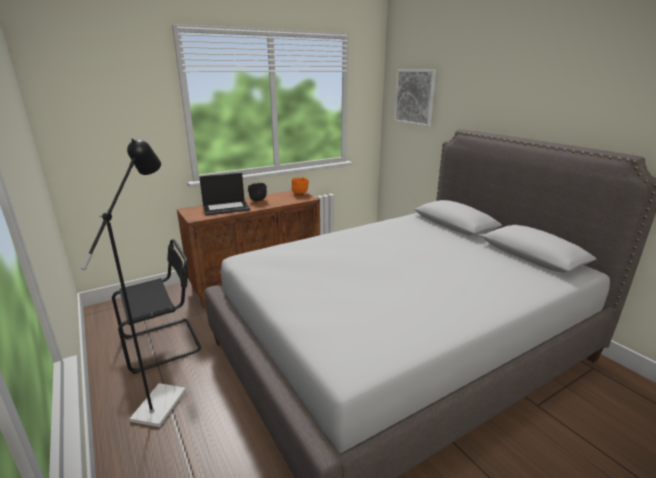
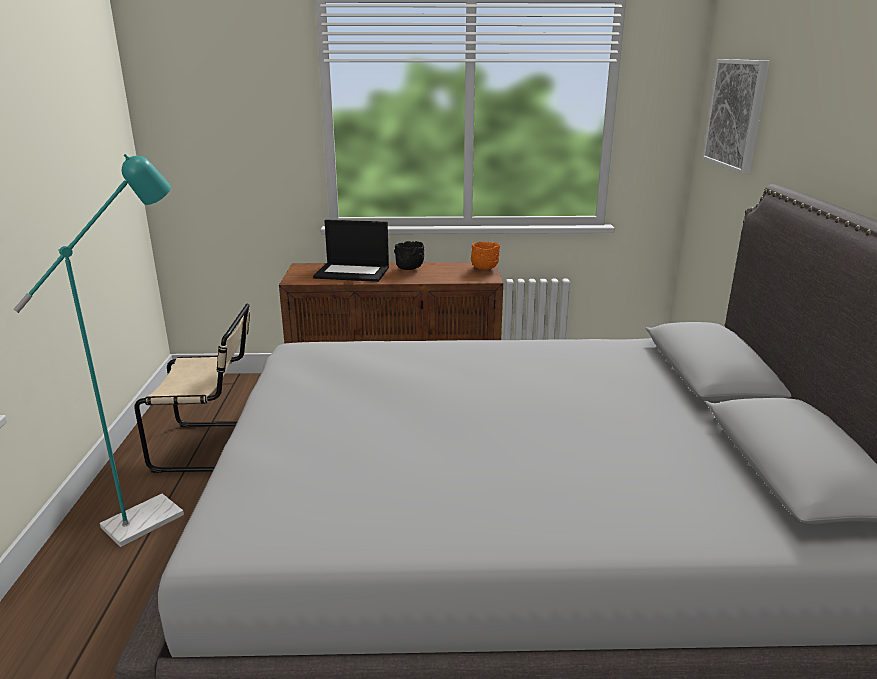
camera: 30 degrees right, 0 degrees up
black floor lamp [81,138,186,427] -> turquoise floor lamp [13,154,184,547]
black chair [112,239,201,374] -> beige chair [134,304,250,473]

